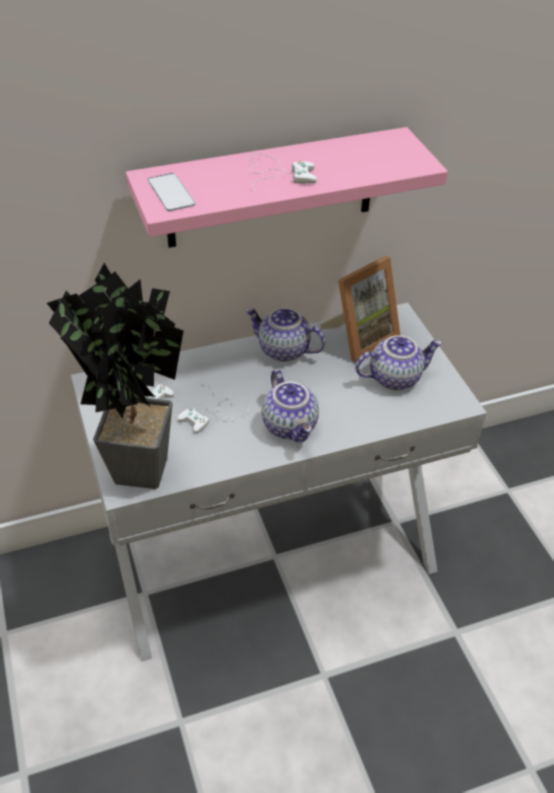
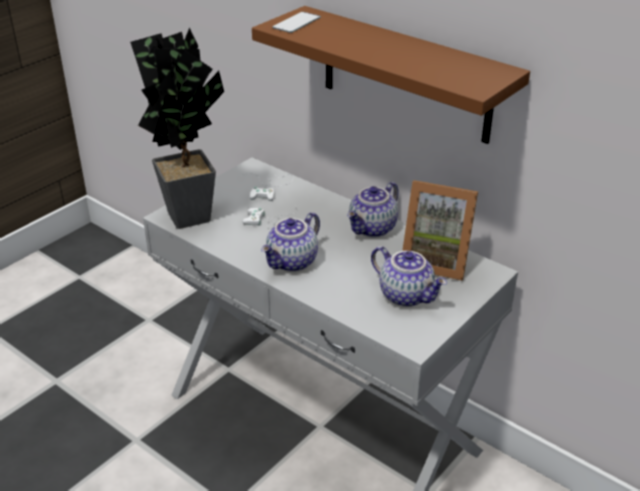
camera: 60 degrees right, 10 degrees down
pink shelf [126,127,448,248] -> brown shelf [252,6,530,144]
teapot [245,307,326,362] -> teapot turned 135 degrees counterclockwise [347,182,399,238]
white game controller [247,154,317,194] -> none

